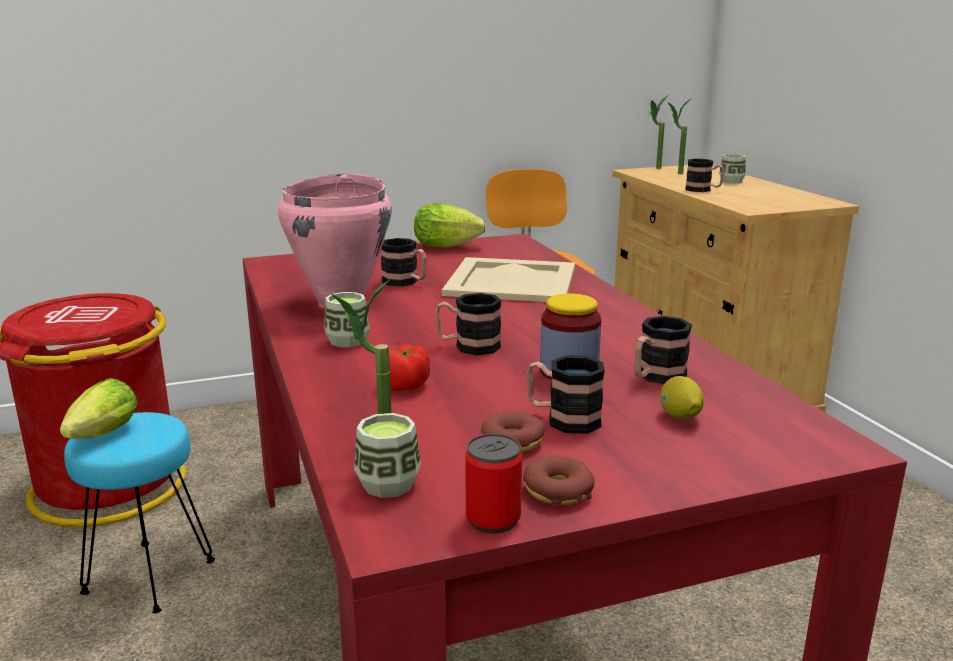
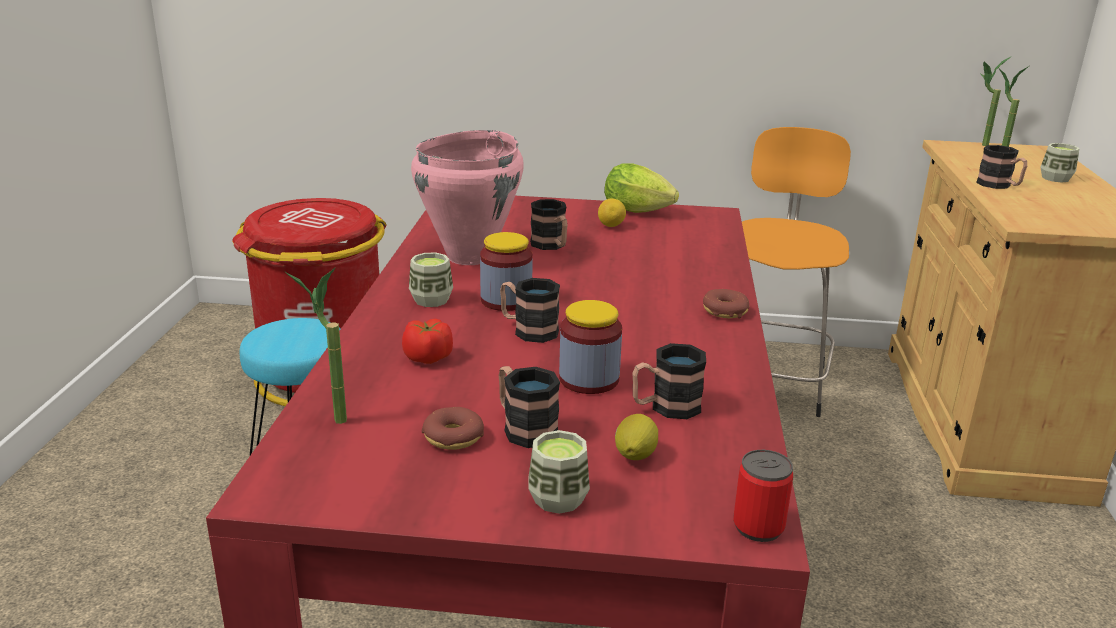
camera: 25 degrees right, 5 degrees up
lettuce [60,378,137,439] -> none
cup [354,413,421,498] -> cup moved to [528,430,590,514]
beige tray [442,257,575,302] -> none
can [465,434,522,533] -> can moved to [733,450,793,542]
donut [523,456,595,505] -> donut moved to [703,289,749,318]
none -> jar [480,232,533,311]
none -> lemon [598,199,626,227]

